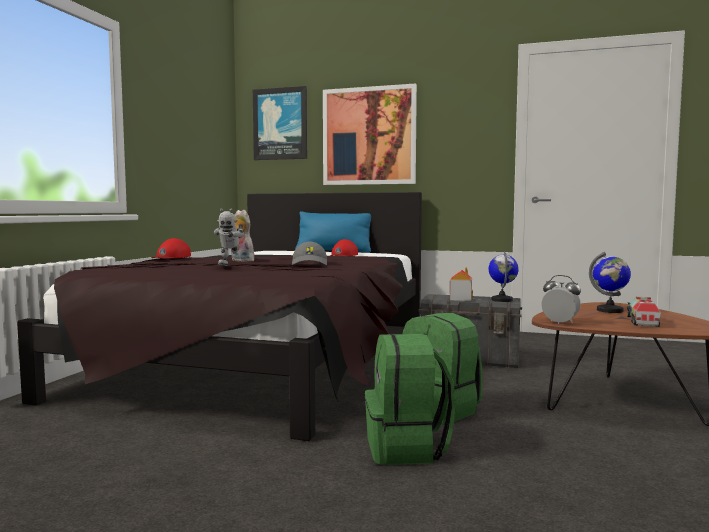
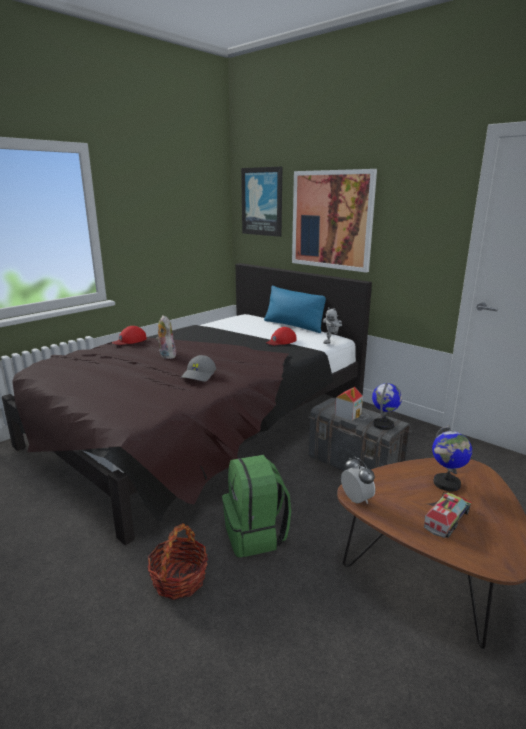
camera: 25 degrees right, 15 degrees up
toy robot [214,209,245,266] -> toy robot moved to [323,307,342,344]
green backpack [365,334,456,465] -> basket [147,523,208,600]

